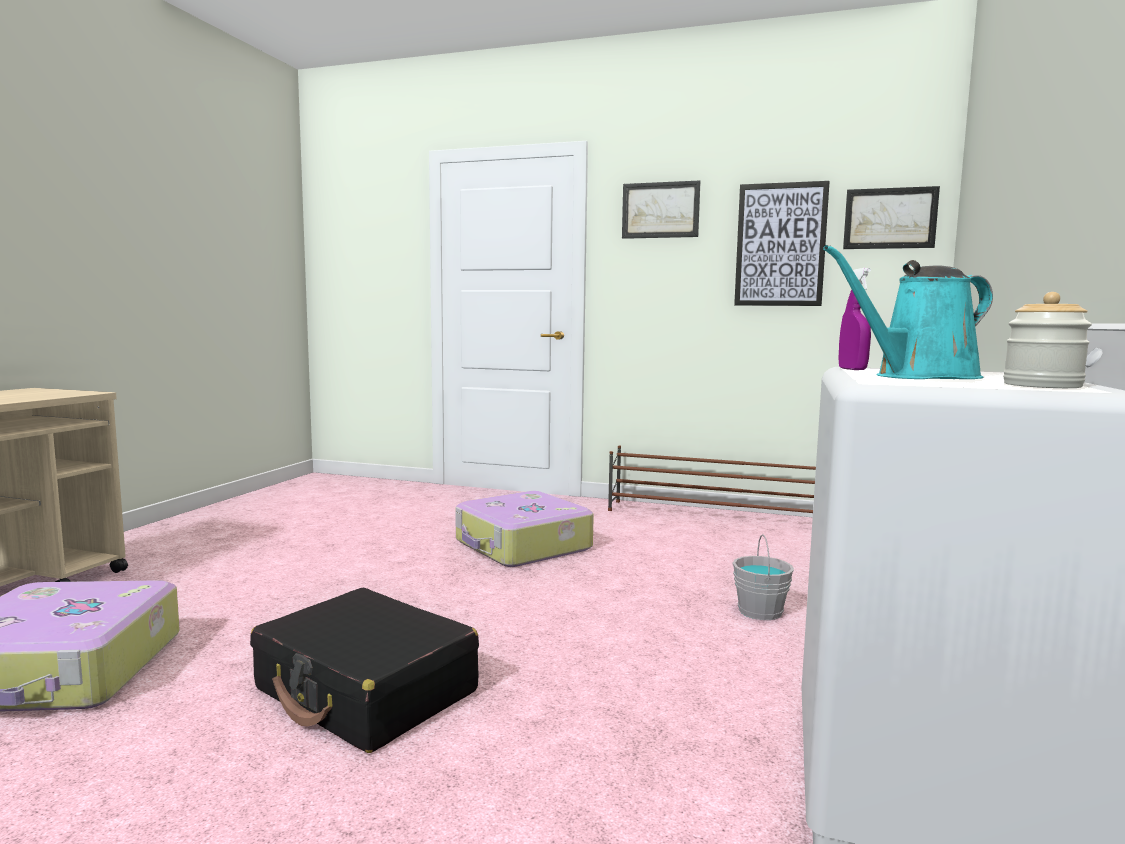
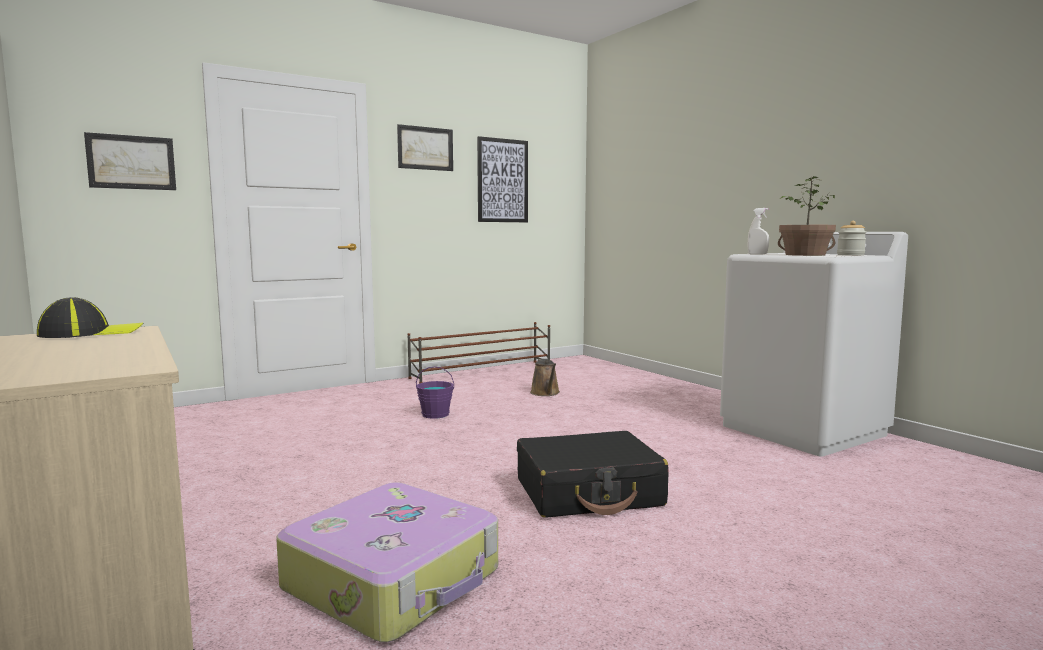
camera: 50 degrees left, 0 degrees up
suitcase [455,491,594,567] -> purple bucket [416,366,454,419]
grey bucket [733,534,794,620] -> none
turquoise watering can [823,245,993,379] -> potted plant [778,176,836,256]
purple spray bottle [839,268,871,370] -> white spray bottle [748,208,769,255]
picture [843,186,940,249] -> picture moved to [84,132,176,190]
none -> cap [37,297,144,338]
none -> brown watering can [530,359,560,396]

